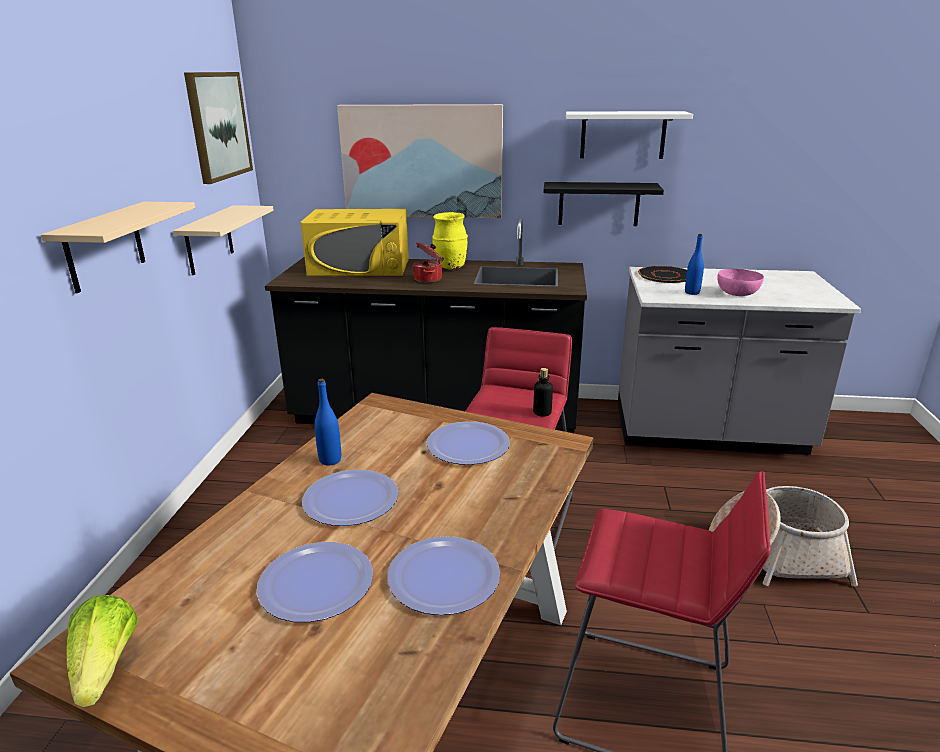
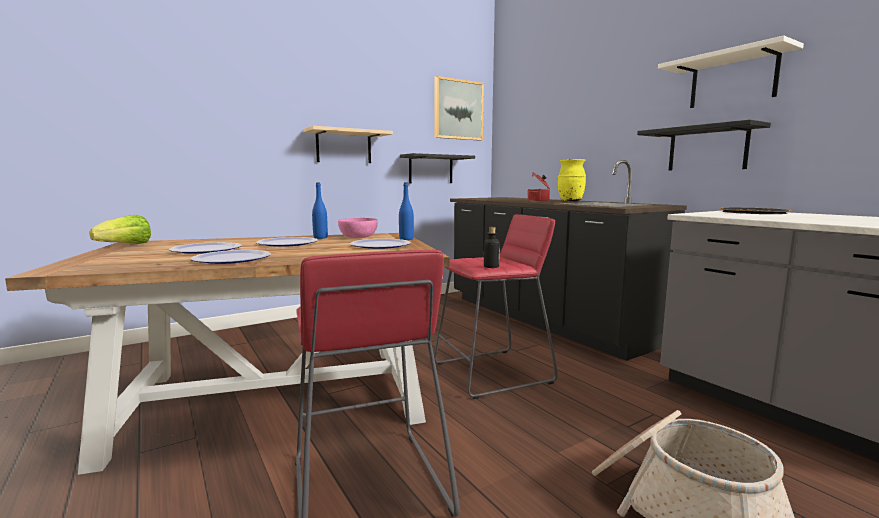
camera: 50 degrees right, 15 degrees down
beige shelf [173,205,274,275] -> black shelf [400,153,475,183]
yellow microwave [301,209,409,276] -> none
picture [337,104,503,218] -> none
blue bottle [685,234,704,295] -> blue bottle moved to [399,182,414,240]
pink bowl [717,269,764,296] -> pink bowl moved to [338,218,378,238]

